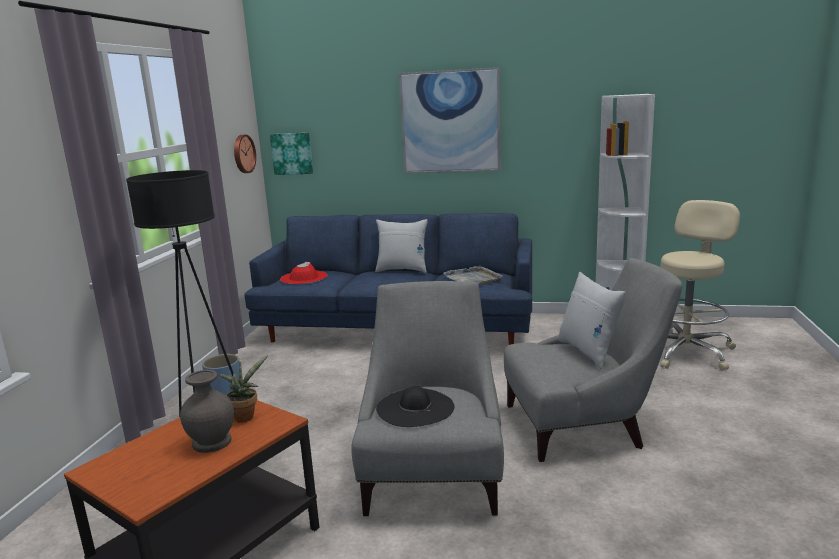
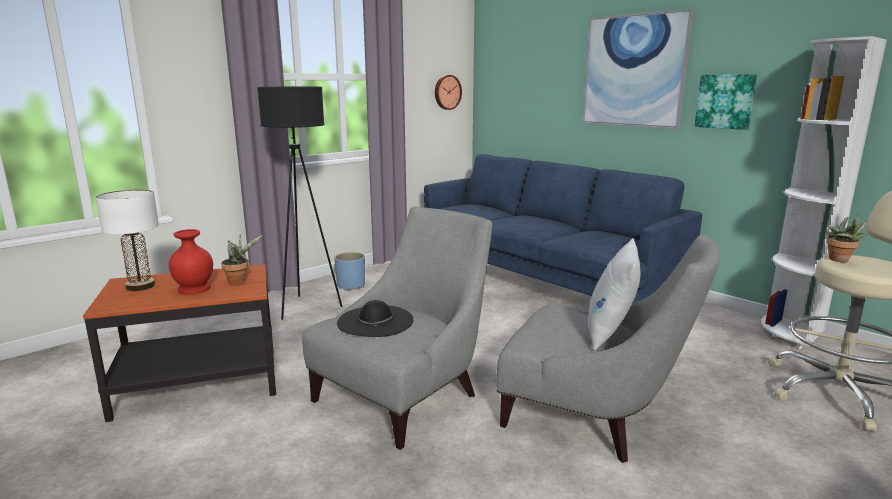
camera: 35 degrees right, 0 degrees up
grey vase [180,370,234,453] -> red vase [169,229,213,294]
picture [270,133,313,175] -> picture moved to [694,74,757,130]
red hat [280,262,327,284] -> none
grey pillow [375,219,428,273] -> none
grey tray [443,265,503,285] -> none
none -> table lamp [95,190,159,291]
none -> potted plant [826,214,869,262]

